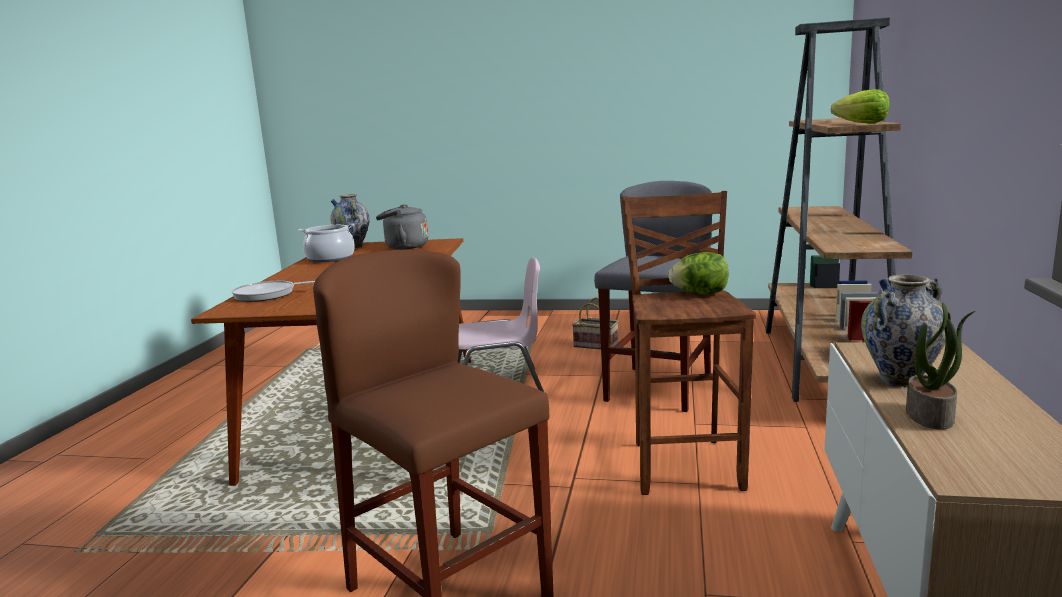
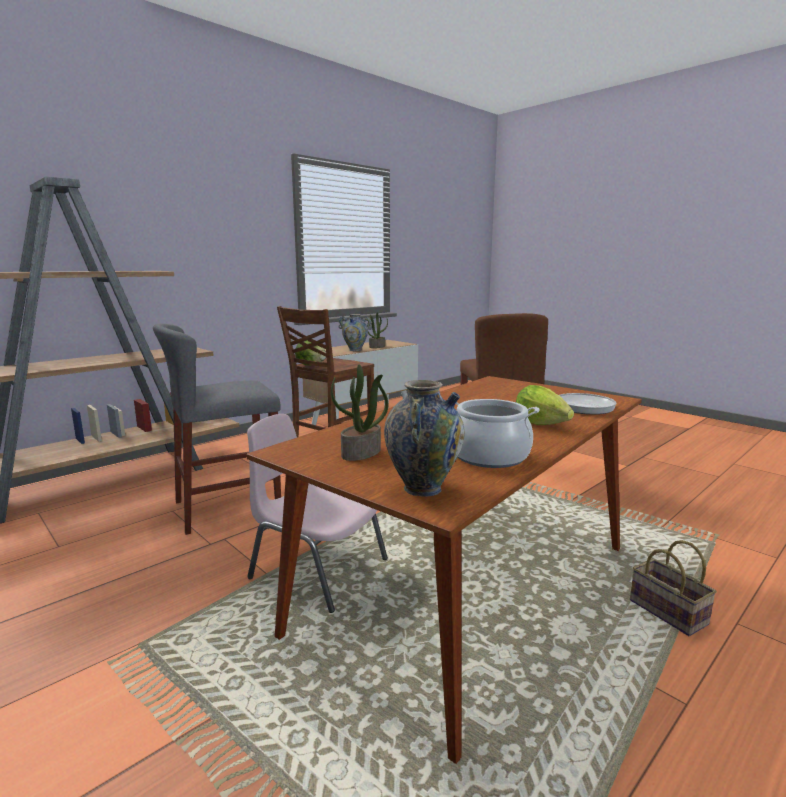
camera: 145 degrees left, 0 degrees up
grey kettle [376,204,428,249] -> potted plant [331,365,388,461]
basket [572,297,619,349] -> basket moved to [630,540,717,636]
lettuce [830,89,890,124] -> lettuce moved to [516,385,574,425]

